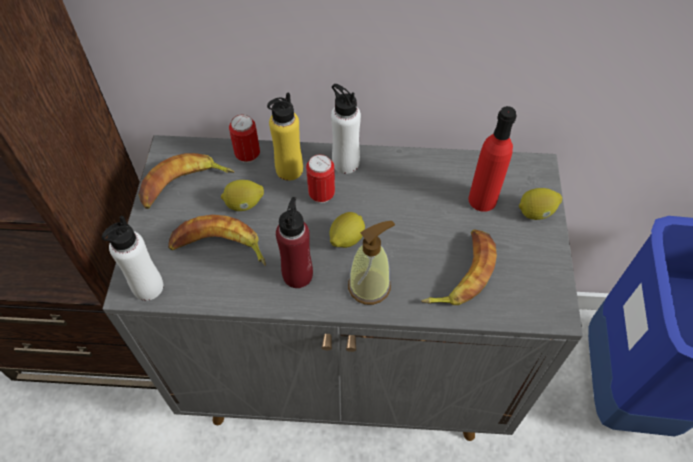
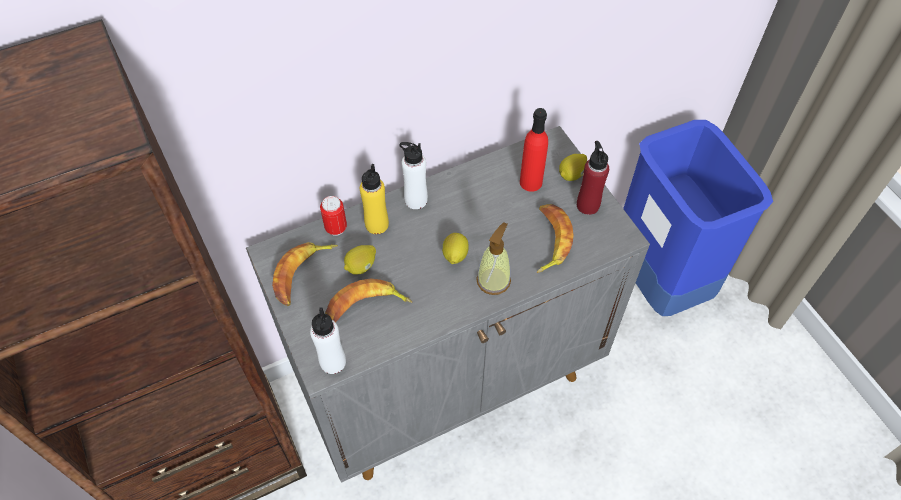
camera: 30 degrees left, 0 degrees up
red bottle [276,197,313,288] -> red bottle moved to [577,141,609,215]
can [306,154,335,203] -> none

